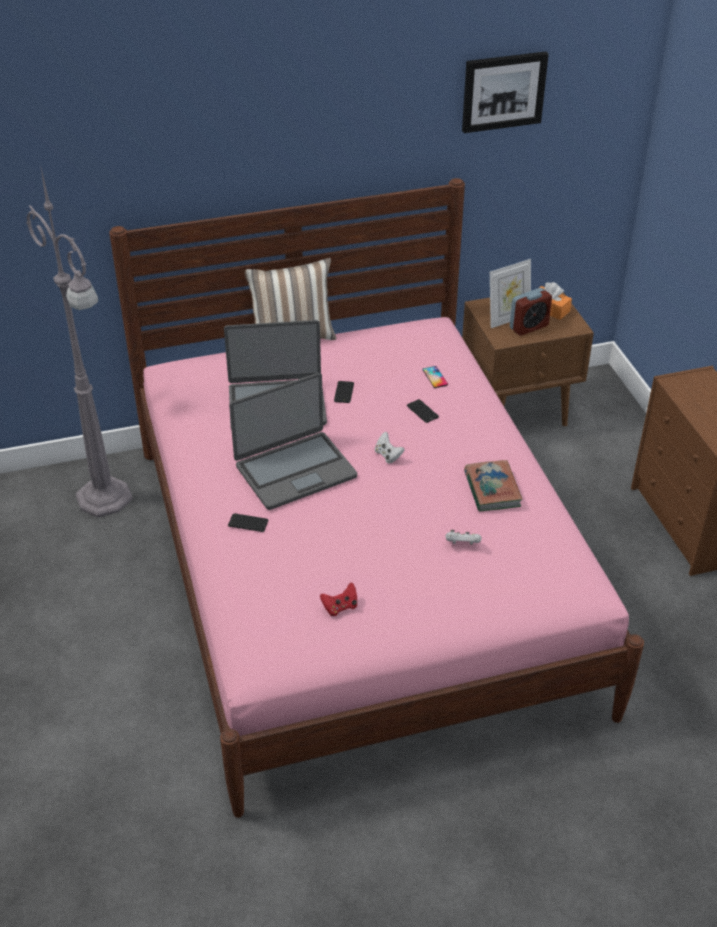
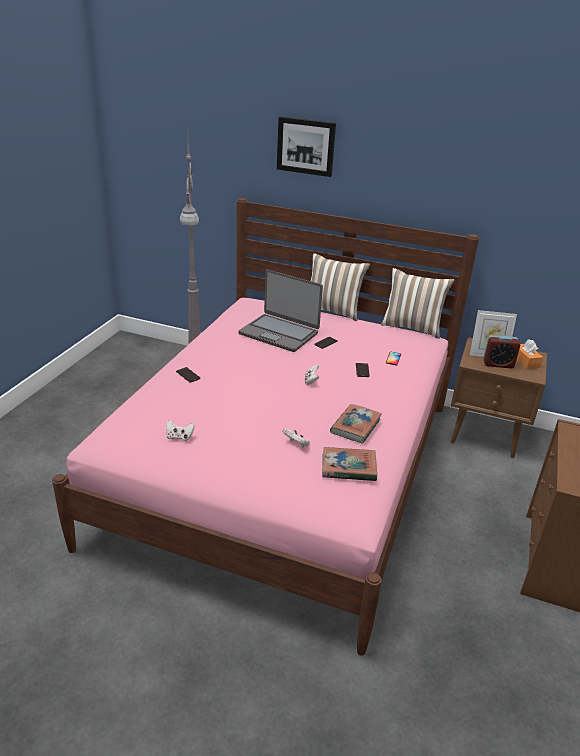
camera: 35 degrees right, 10 degrees down
laptop [229,373,357,510] -> none
red game controller [320,583,357,616] -> white game controller [166,420,195,442]
picture [462,51,549,133] -> picture moved to [277,116,336,177]
none -> book [322,447,377,481]
none -> pillow [381,268,454,339]

